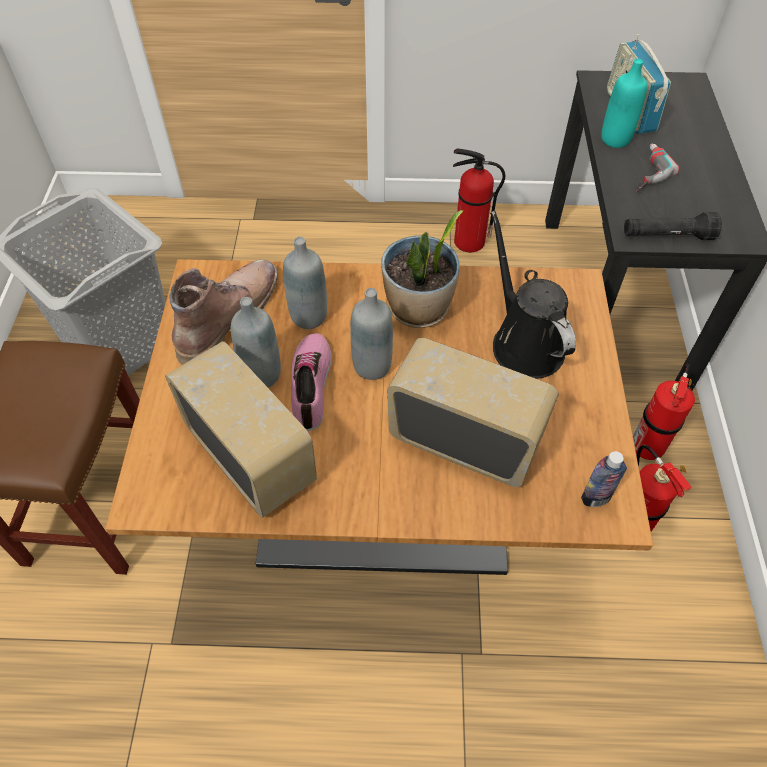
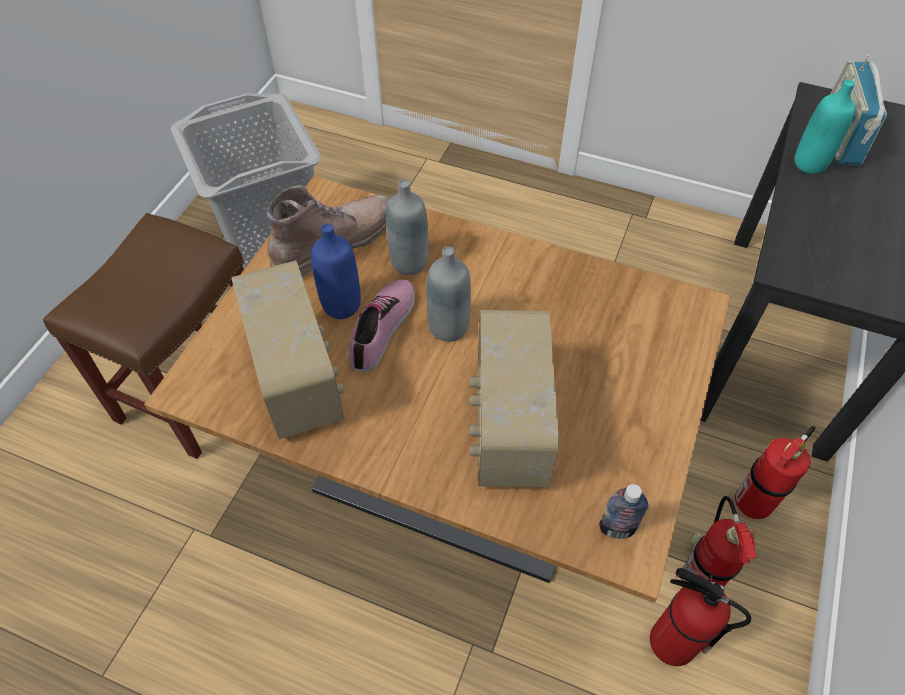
camera: 20 degrees right, 0 degrees up
grey bottle [231,297,281,388] -> blue bottle [311,223,361,319]
potted plant [381,210,464,328] -> none
radio [387,338,559,487] -> radio turned 135 degrees counterclockwise [469,310,559,487]
fire extinguisher [453,149,505,252] -> fire extinguisher moved to [650,568,751,666]
black watering can [490,211,576,379] -> none
black flashlight [624,212,722,240] -> none
power drill [636,144,679,192] -> none

